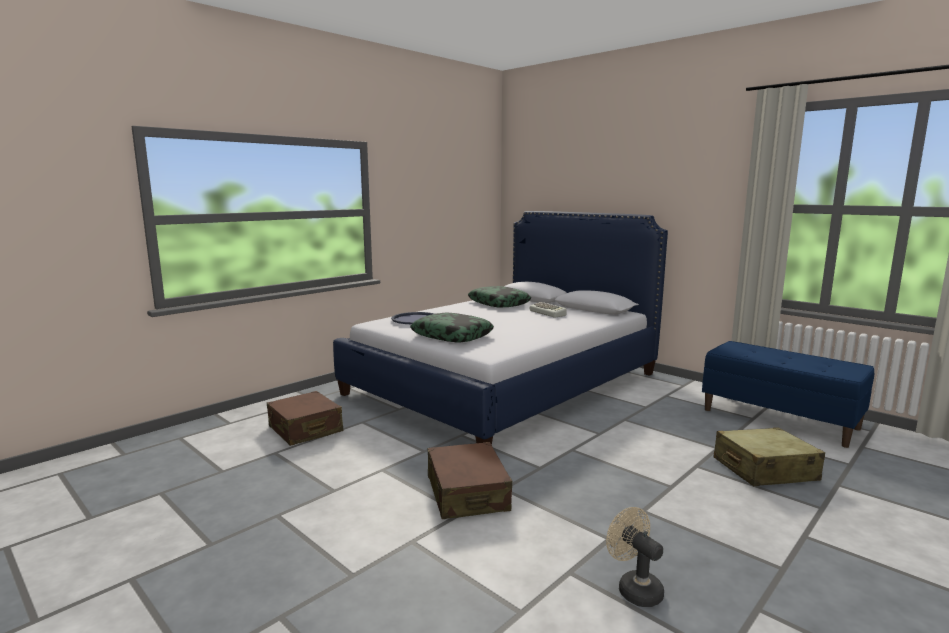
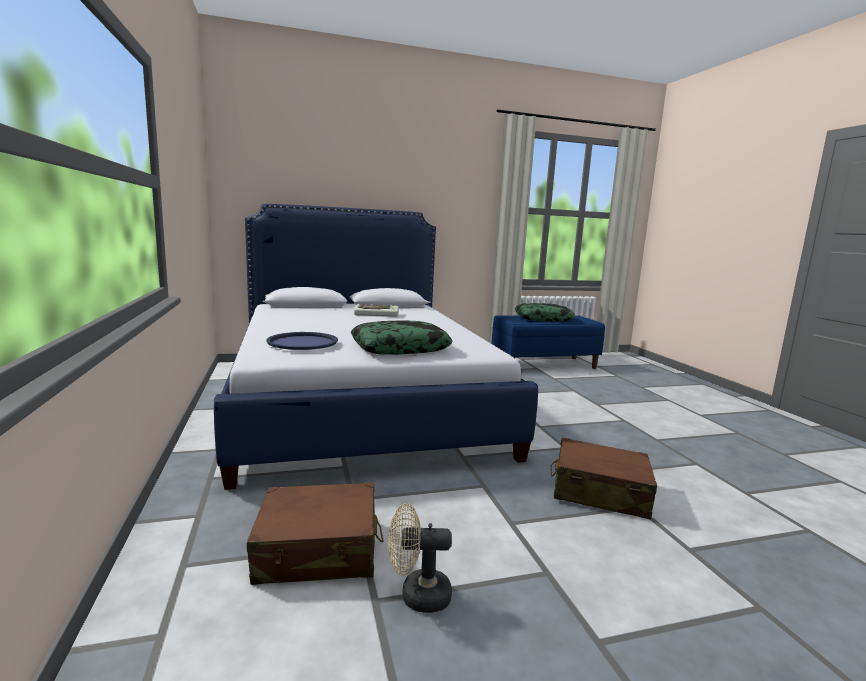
camera: 60 degrees left, 0 degrees up
pillow [468,286,531,308] -> pillow moved to [515,303,575,322]
beige fan [606,507,664,607] -> beige fan moved to [389,503,452,613]
beige suitcase [714,427,825,486] -> none

